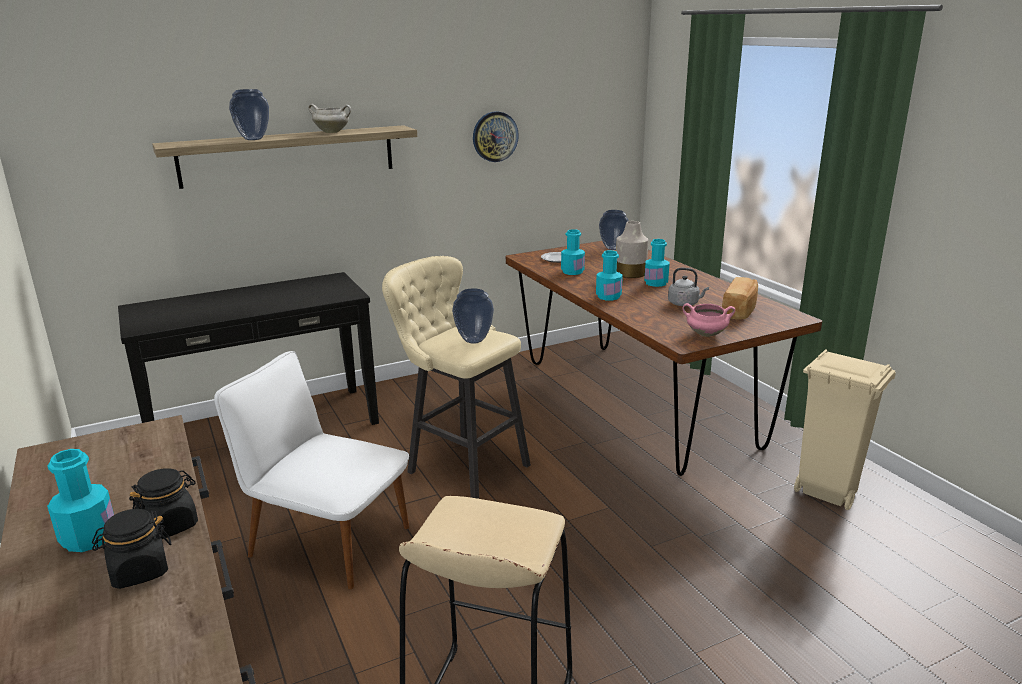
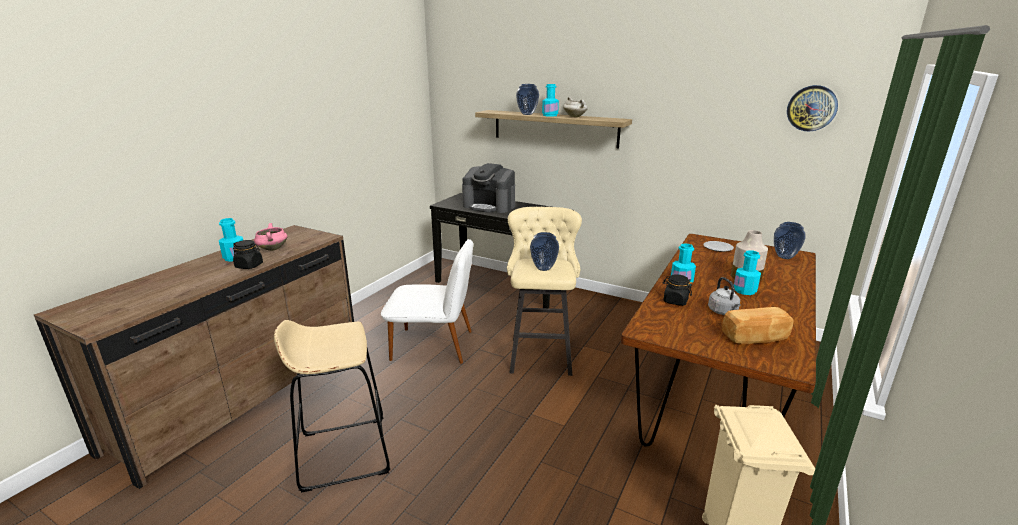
camera: 55 degrees right, 0 degrees up
black jar [92,509,171,589] -> black jar moved to [663,274,692,306]
white chair [214,351,409,589] -> white chair turned 105 degrees clockwise [381,239,473,364]
wall clock [473,111,519,162] -> wall clock moved to [787,85,838,131]
turquoise bottle [561,229,585,275] -> turquoise bottle moved to [542,84,559,117]
pink cooking pot [682,303,735,337] -> pink cooking pot moved to [254,223,288,251]
none -> coffee machine [462,163,515,213]

